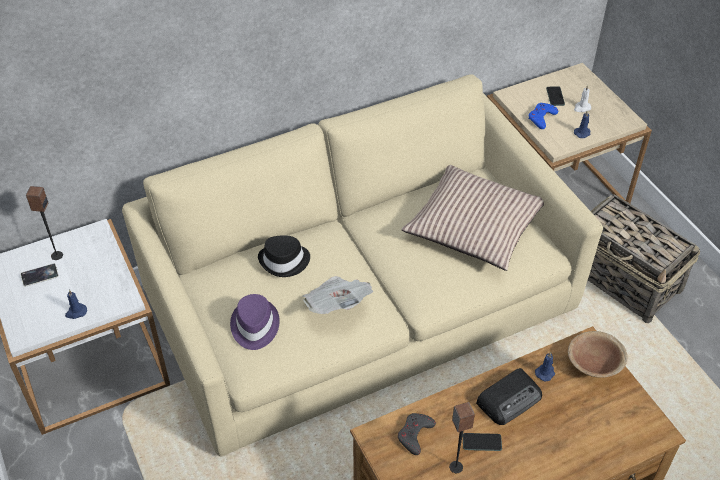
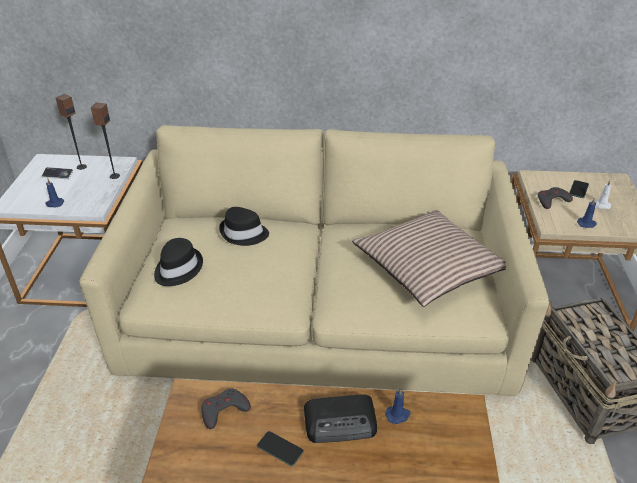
camera: 30 degrees right, 10 degrees down
purple hat [230,294,280,350] -> black hat [154,238,203,286]
newspaper [302,276,373,314] -> none
speaker [449,402,475,473] -> speaker moved to [91,103,120,179]
blue game controller [529,103,559,129] -> grey game controller [538,187,573,209]
brown bowl [568,331,627,378] -> none

